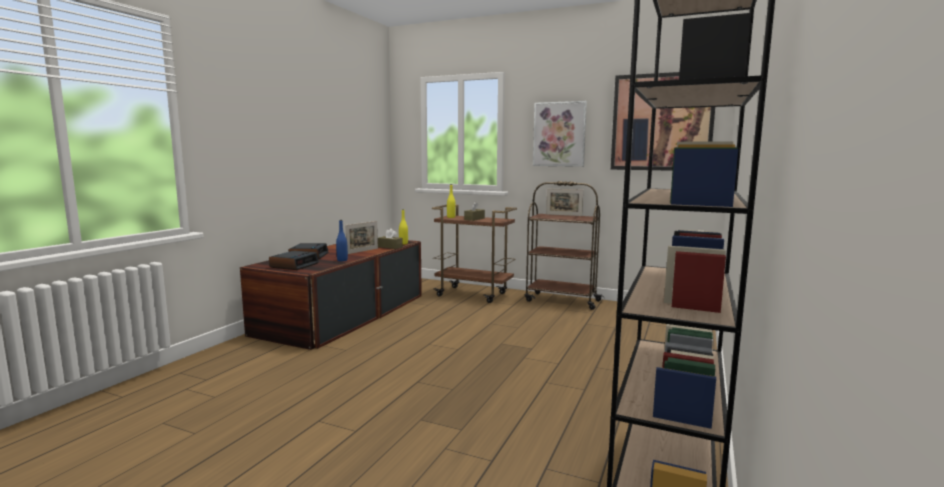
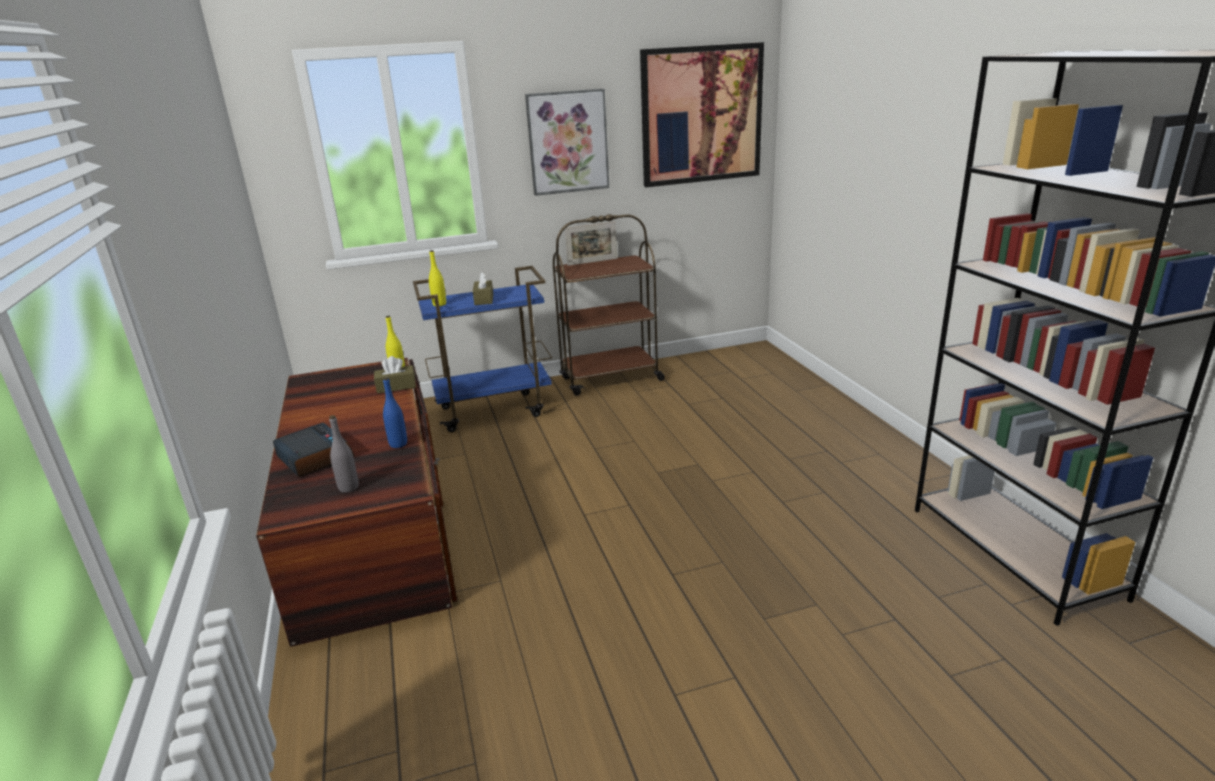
camera: 40 degrees left, 15 degrees up
alarm clock [269,251,319,270] -> grey bottle [329,415,359,493]
picture frame [345,221,378,254] -> none
brown cart [432,205,517,303] -> blue cart [413,266,552,432]

